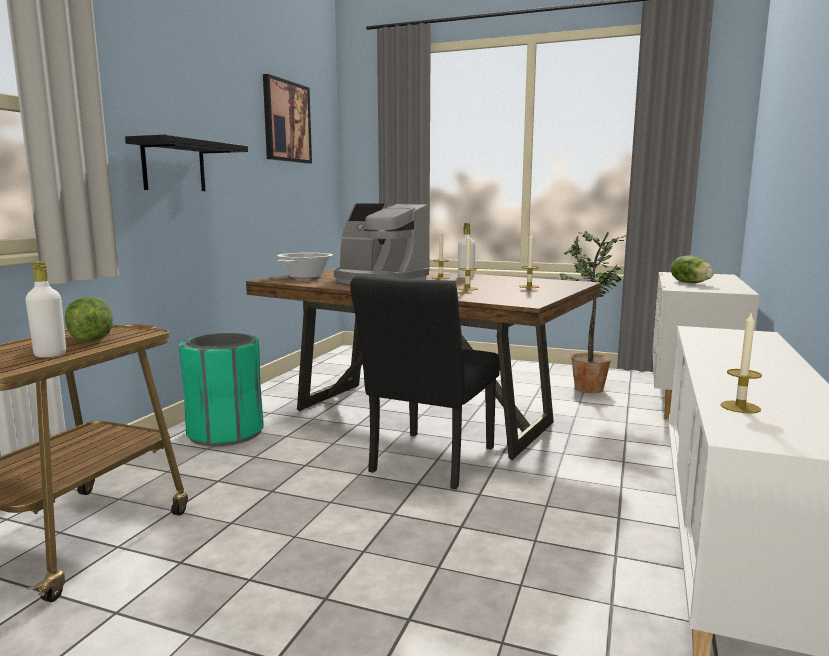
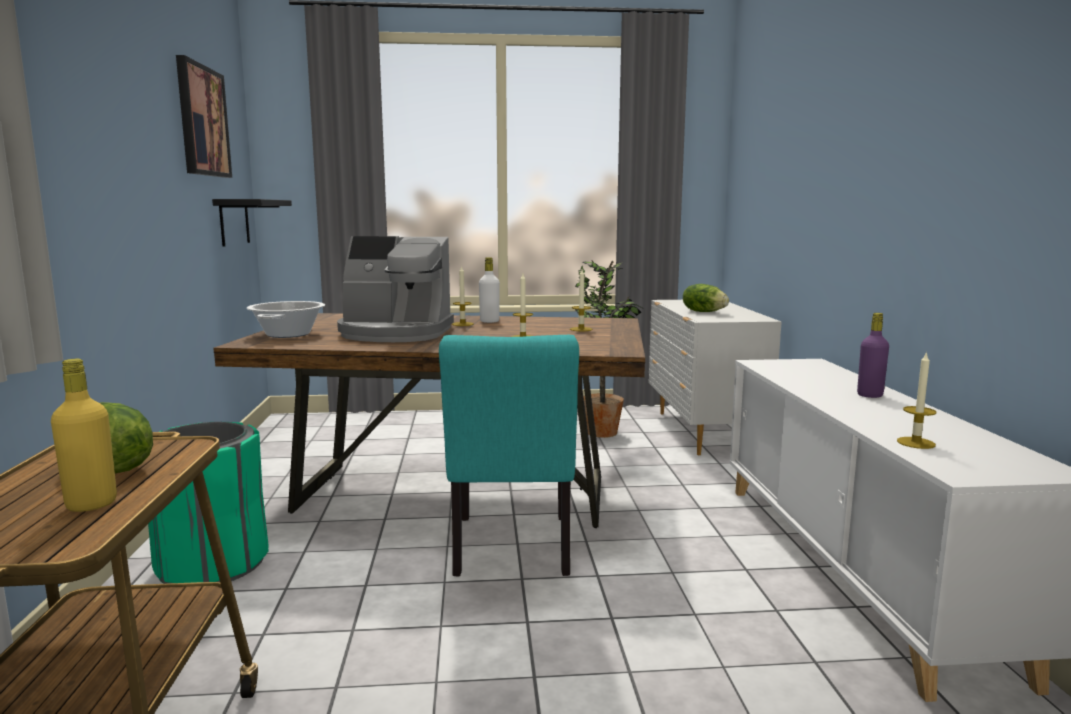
camera: 25 degrees left, 0 degrees up
white bottle [25,261,66,357] -> yellow bottle [51,359,117,512]
black shelf [125,134,248,191] -> black shelf moved to [212,199,292,247]
black chair [350,276,500,489] -> turquoise chair [439,335,579,577]
none -> purple bottle [857,313,889,398]

